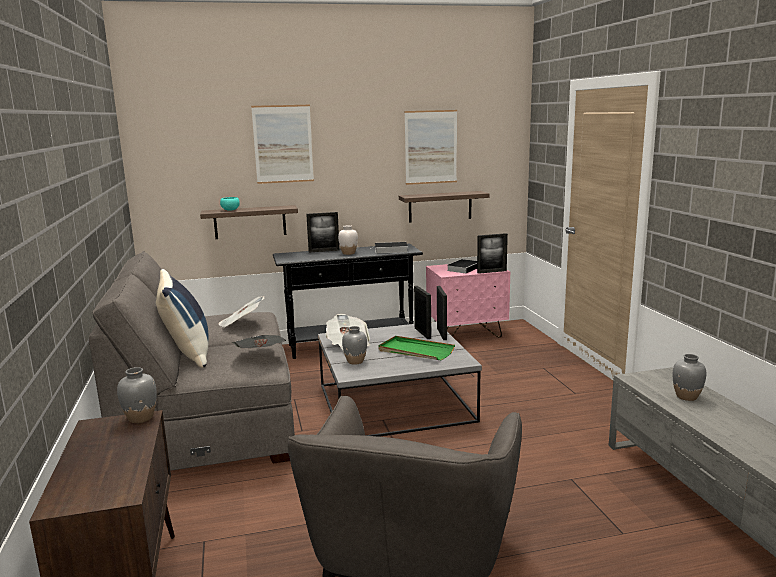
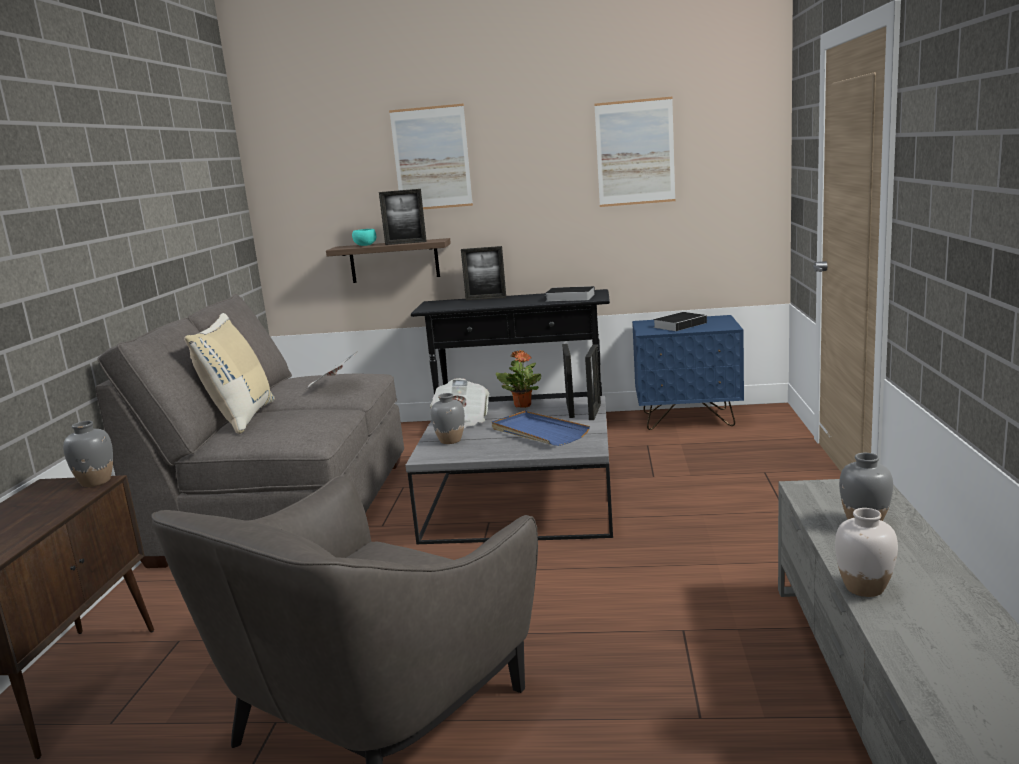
camera: 20 degrees right, 0 degrees up
blue pillow [156,269,208,368] -> beige pillow [184,313,275,434]
newspaper [231,335,286,348] -> none
white vase [338,225,358,255] -> white vase moved to [835,508,898,597]
green tray [378,336,455,360] -> blue tray [492,411,590,446]
shelf [399,191,489,223] -> none
pink nightstand [426,264,510,338] -> blue nightstand [632,315,744,430]
picture frame [477,233,508,274] -> picture frame moved to [379,189,427,245]
none -> potted plant [496,350,541,408]

